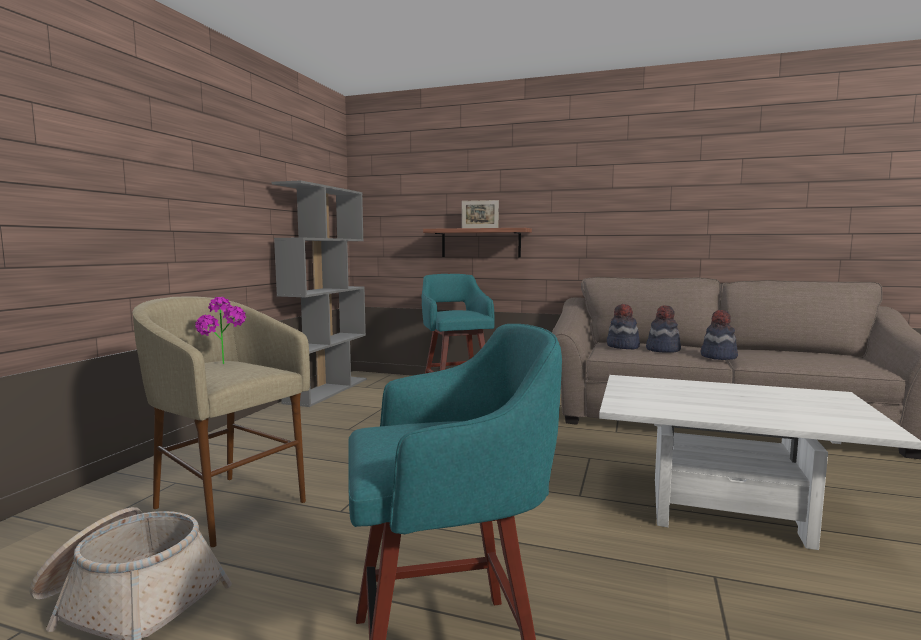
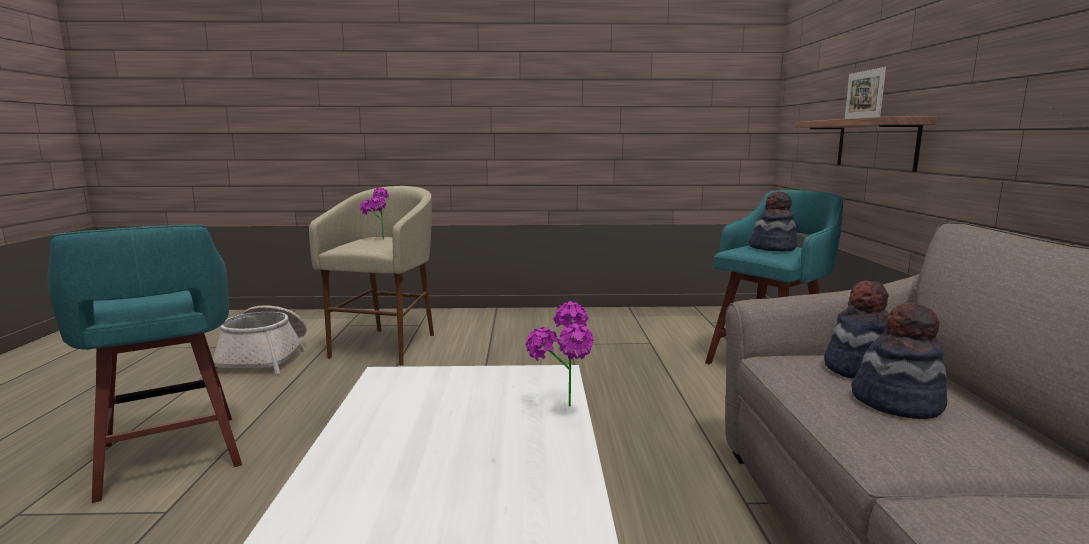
camera: 70 degrees right, 5 degrees up
grey bookcase [272,180,367,407] -> none
hat [700,310,738,360] -> hat moved to [749,191,797,251]
none -> potted plant [526,301,594,406]

